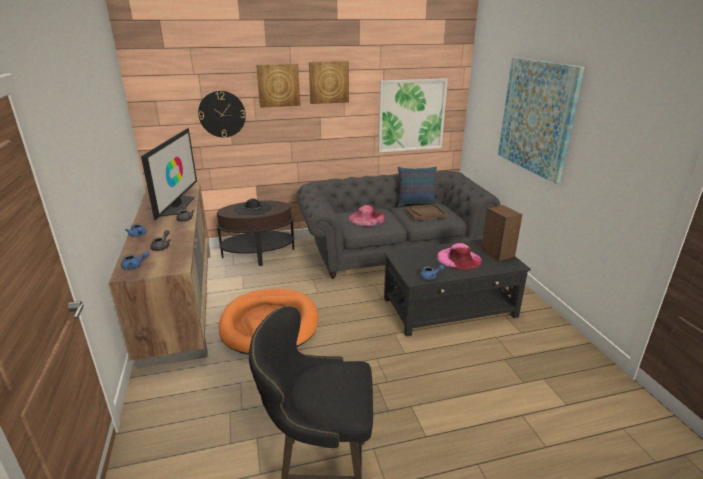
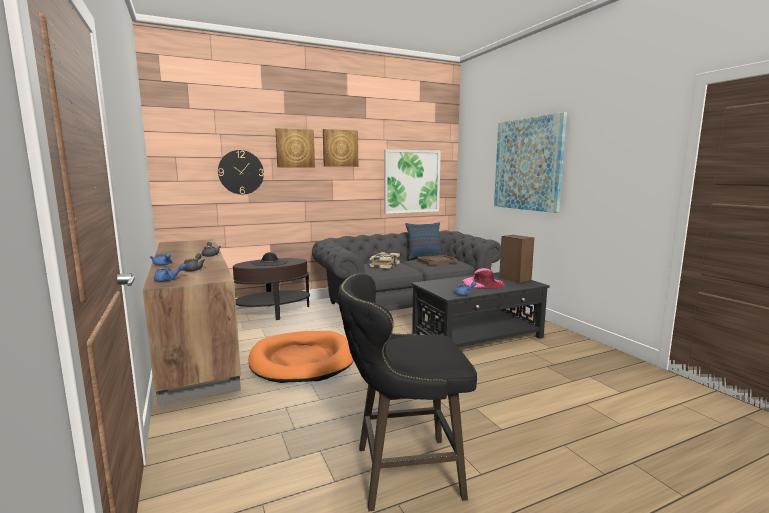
camera: 10 degrees left, 15 degrees down
television [141,128,197,220] -> none
pink hat [349,205,385,226] -> book [369,252,400,269]

